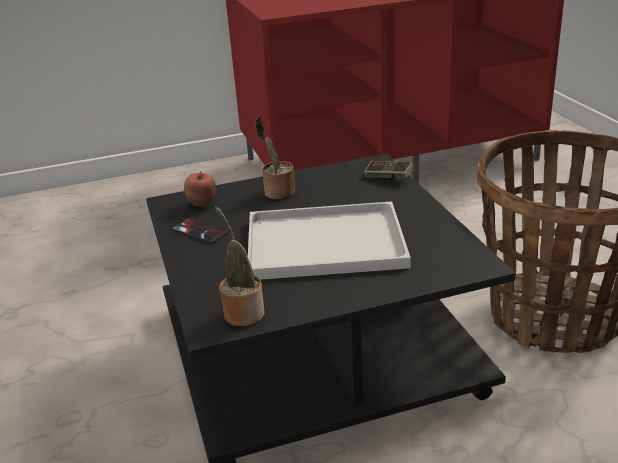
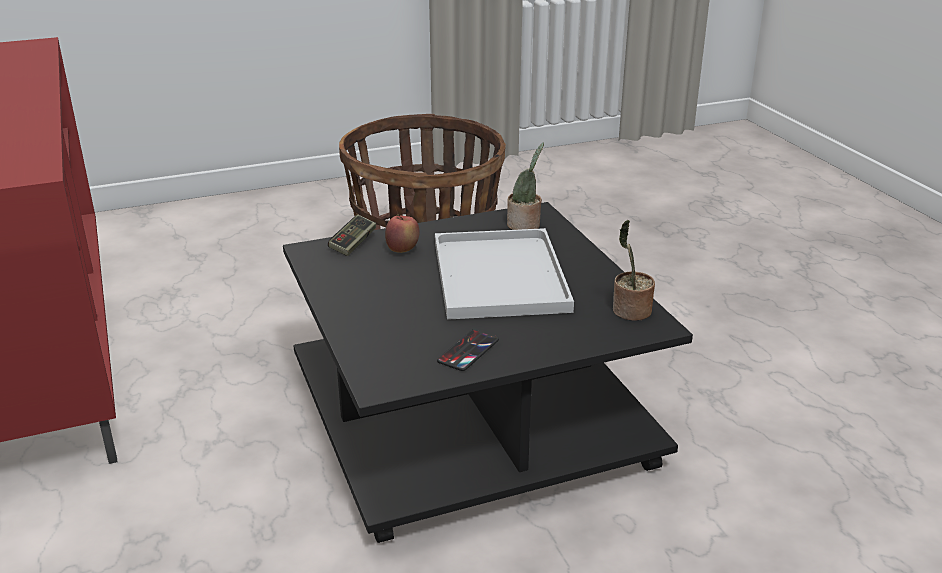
camera: 95 degrees left, 0 degrees up
apple [184,171,216,206] -> apple moved to [385,214,419,253]
potted plant [255,116,295,199] -> potted plant moved to [507,143,544,230]

